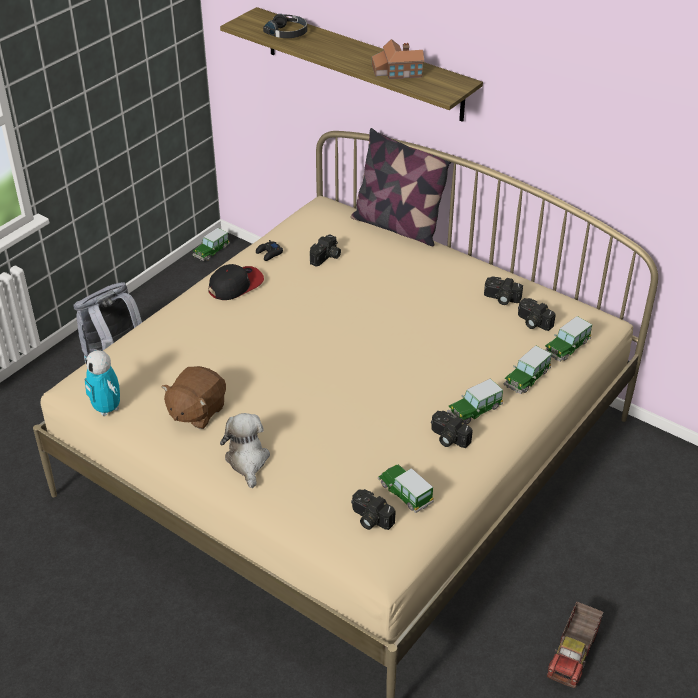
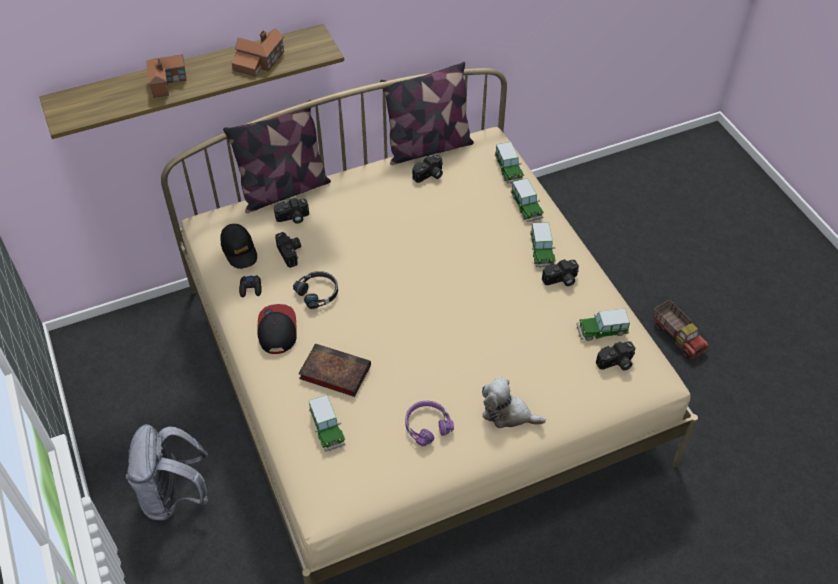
camera: 60 degrees left, 10 degrees up
toy robot [84,350,120,416] -> none
brown plush toy [161,366,226,429] -> purple headphones [405,401,454,446]
toy car [192,228,230,261] -> toy car moved to [309,395,345,452]
black headphones [263,14,307,38] -> black headphones moved to [293,271,338,309]
camera [518,298,556,331] -> camera moved to [273,198,309,224]
none -> toy house [146,55,187,98]
none -> black cap [220,224,257,269]
none -> book [298,343,371,397]
none -> pillow [380,62,474,165]

